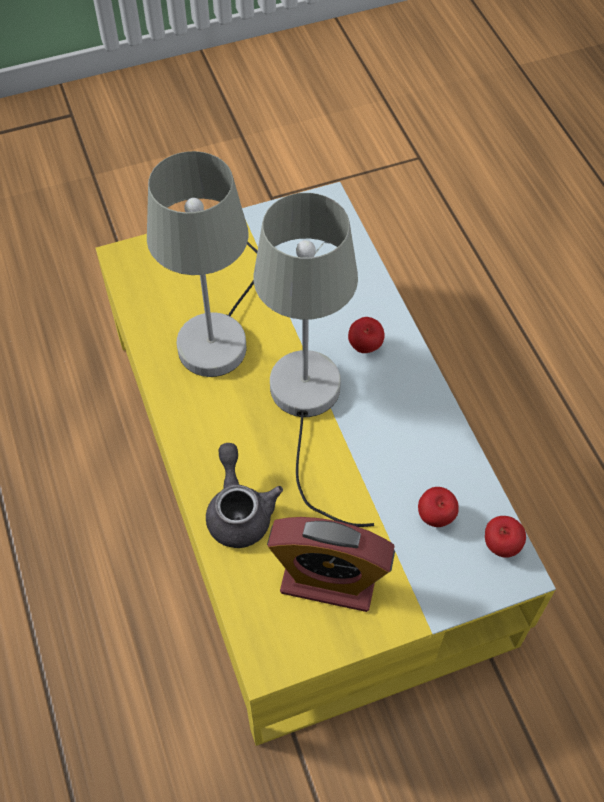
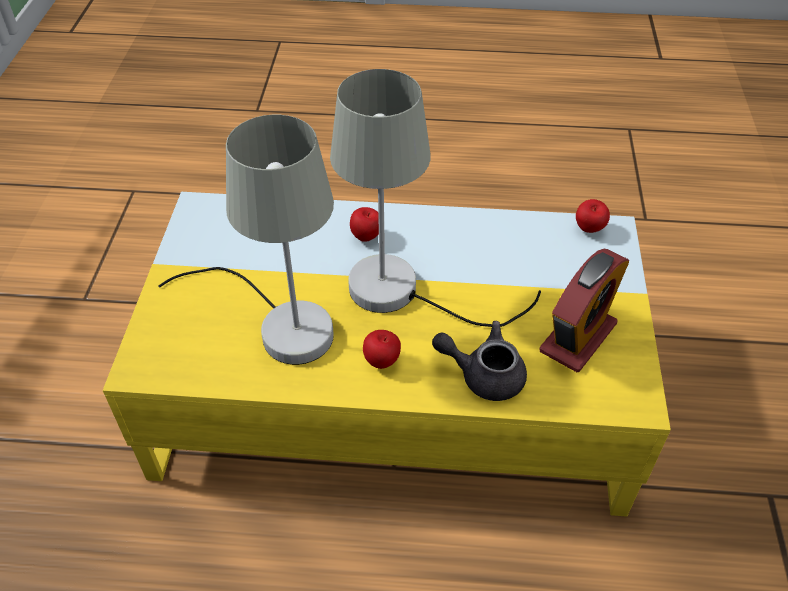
camera: 65 degrees left, 10 degrees down
apple [418,487,459,527] -> apple moved to [363,330,401,369]

